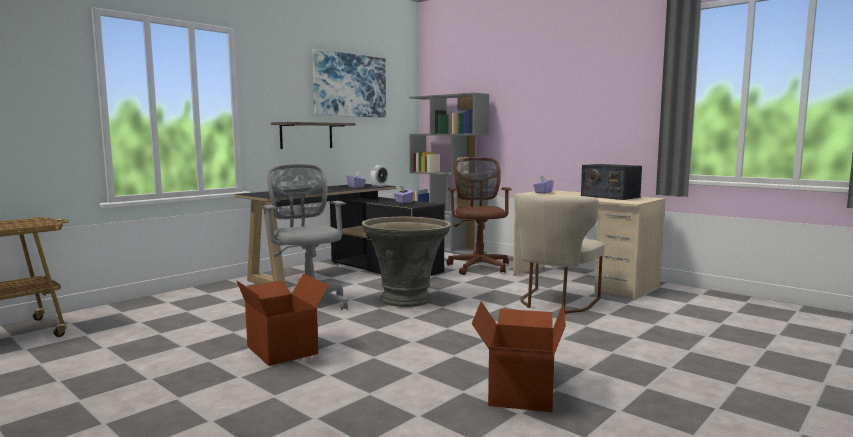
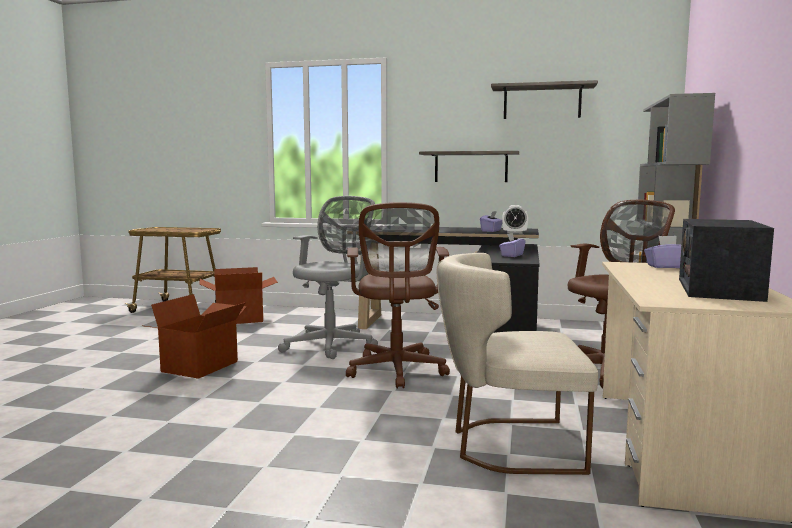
camera: 60 degrees right, 0 degrees up
picture [312,49,386,117] -> shelf [491,80,598,119]
grey planter [361,217,451,307] -> brown office chair [346,202,450,388]
cardboard box [472,301,566,412] -> cardboard box moved to [199,267,278,324]

